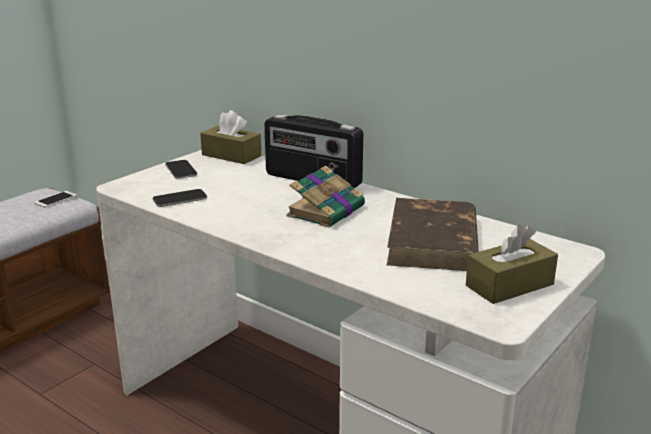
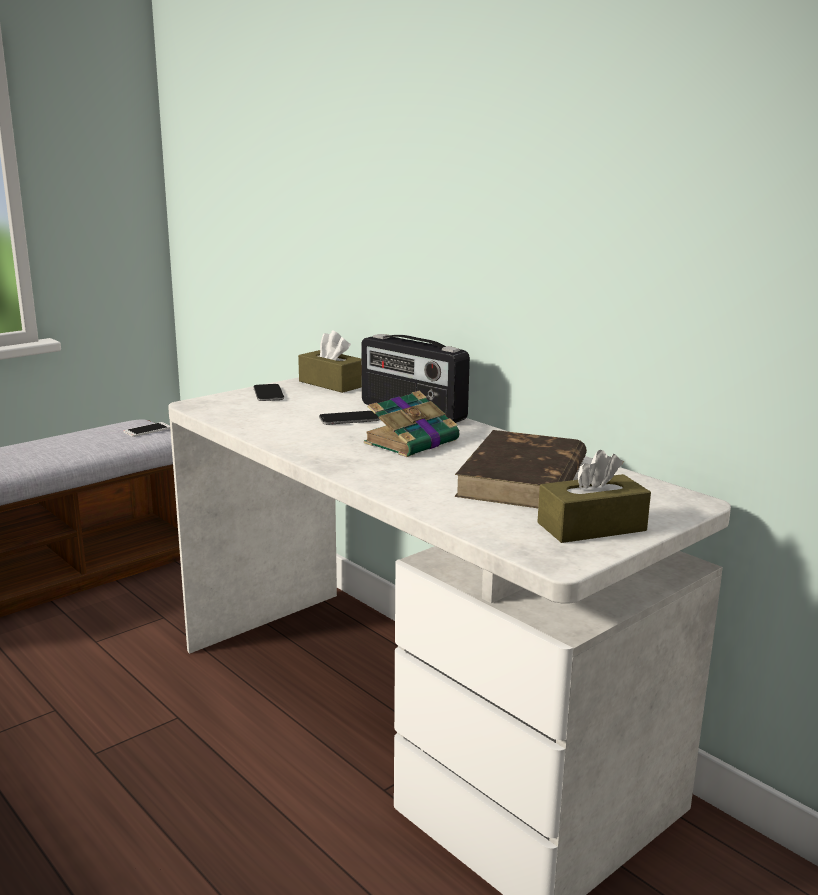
camera: 10 degrees right, 5 degrees down
phone [153,189,207,207] -> phone moved to [319,411,380,425]

